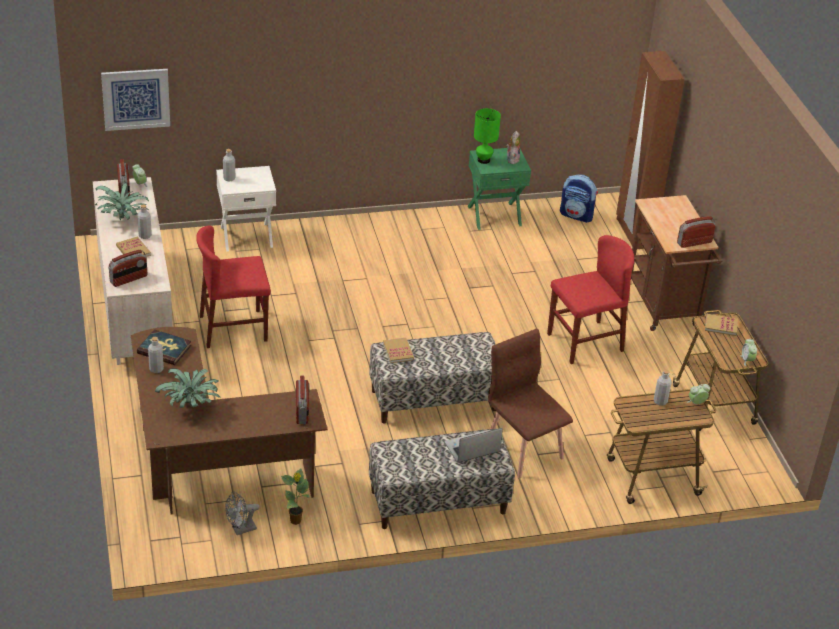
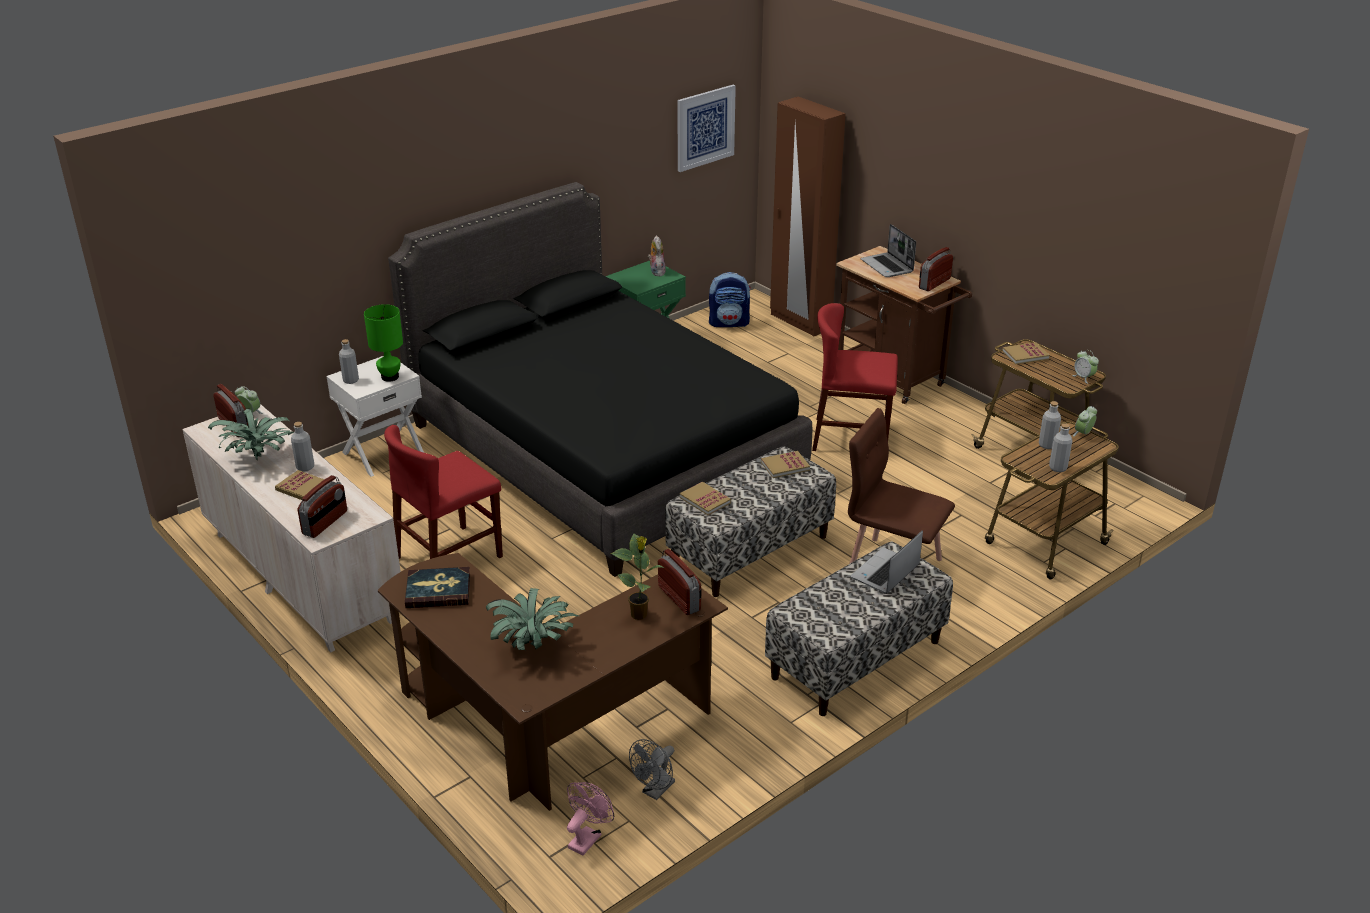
camera: 25 degrees left, 5 degrees down
picture [101,69,170,131] -> picture moved to [678,85,736,172]
grey bottle [148,337,164,373] -> grey bottle moved to [1049,423,1072,472]
potted plant [281,469,310,525] -> potted plant moved to [611,533,665,620]
green table lamp [474,108,501,164] -> green table lamp moved to [364,304,403,382]
red chair [547,235,634,364] -> red chair turned 120 degrees counterclockwise [812,303,898,451]
none -> black bed [388,182,812,577]
none -> pink fan [567,782,614,855]
none -> book [761,451,810,478]
none -> laptop [861,224,916,277]

